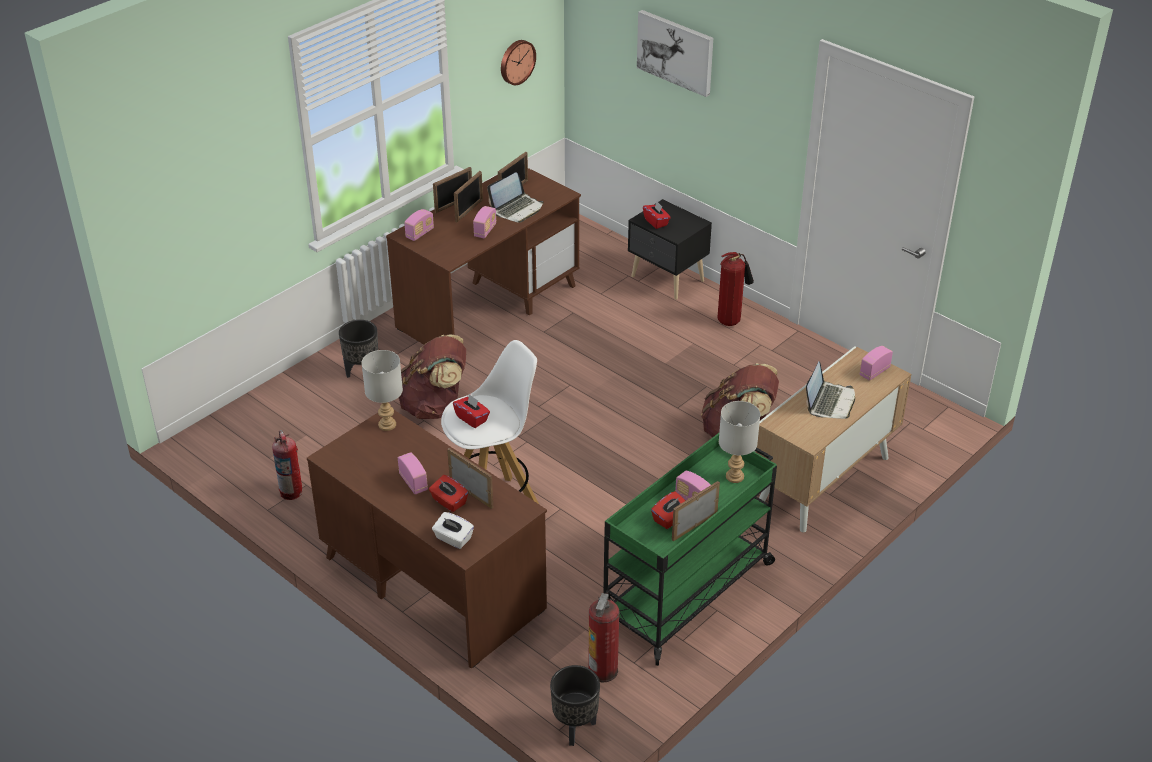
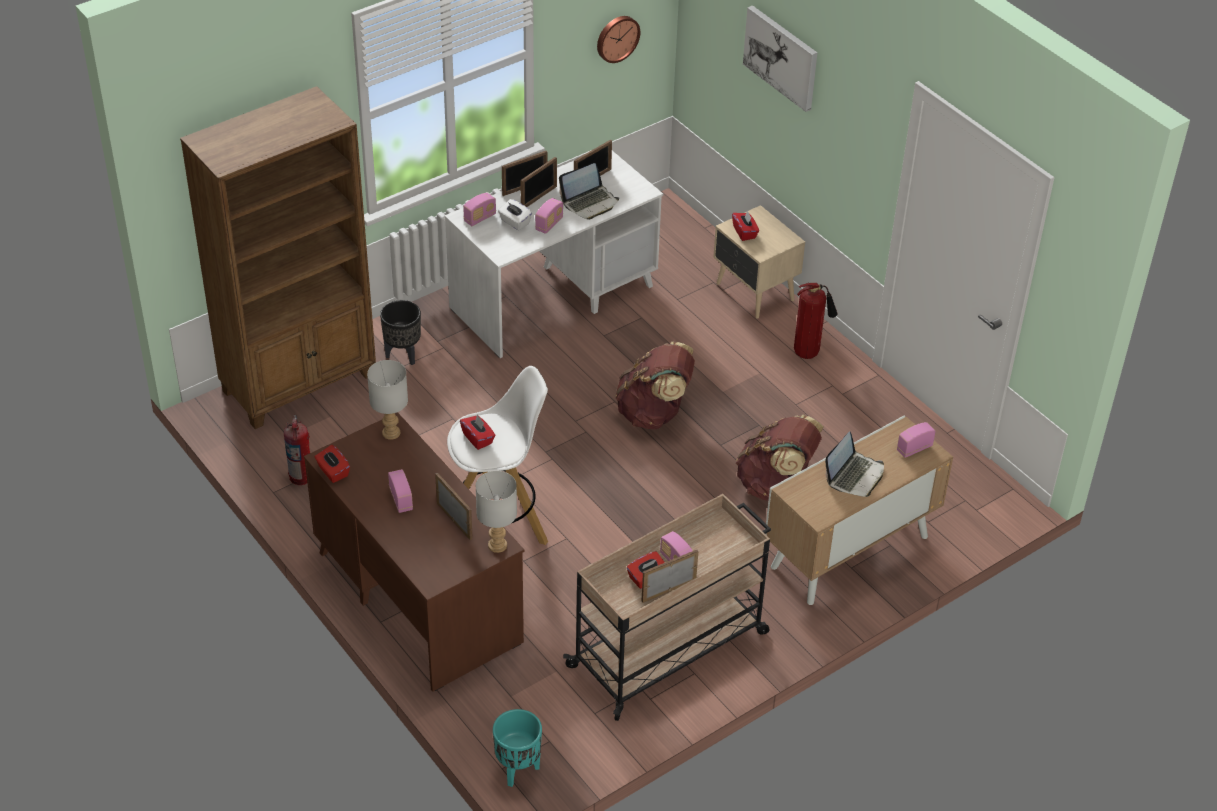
camera: 10 degrees right, 5 degrees up
brown desk [386,168,581,345] -> white desk [445,151,663,358]
brown backpack [399,334,466,419] -> brown backpack moved to [615,342,695,429]
red tissue box [429,475,468,512] -> red tissue box moved to [315,445,350,483]
white tissue box [432,512,474,549] -> white tissue box moved to [498,199,532,230]
black planter [550,665,600,746] -> turquoise planter [493,709,542,787]
fire extinguisher [588,592,620,682] -> none
green cart [603,433,777,666] -> beige cart [563,494,771,721]
black nightstand [628,199,712,300] -> beige nightstand [713,205,805,319]
grey table lamp [719,401,760,483] -> grey table lamp moved to [476,471,517,553]
none -> brown bookcase [180,86,376,429]

